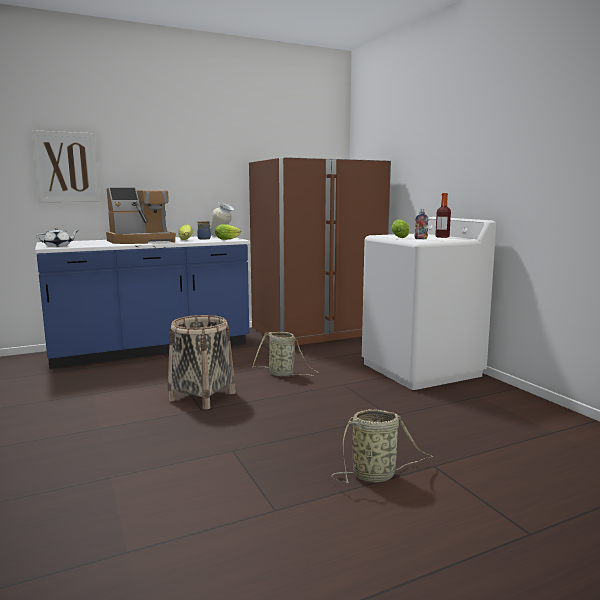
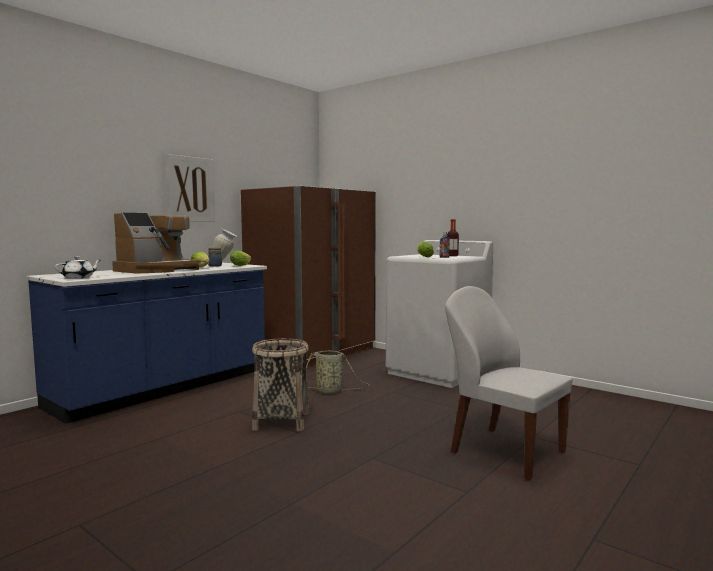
camera: 25 degrees left, 5 degrees down
picture [32,130,100,202] -> picture moved to [165,154,215,222]
basket [331,409,433,483] -> white chair [445,286,573,480]

